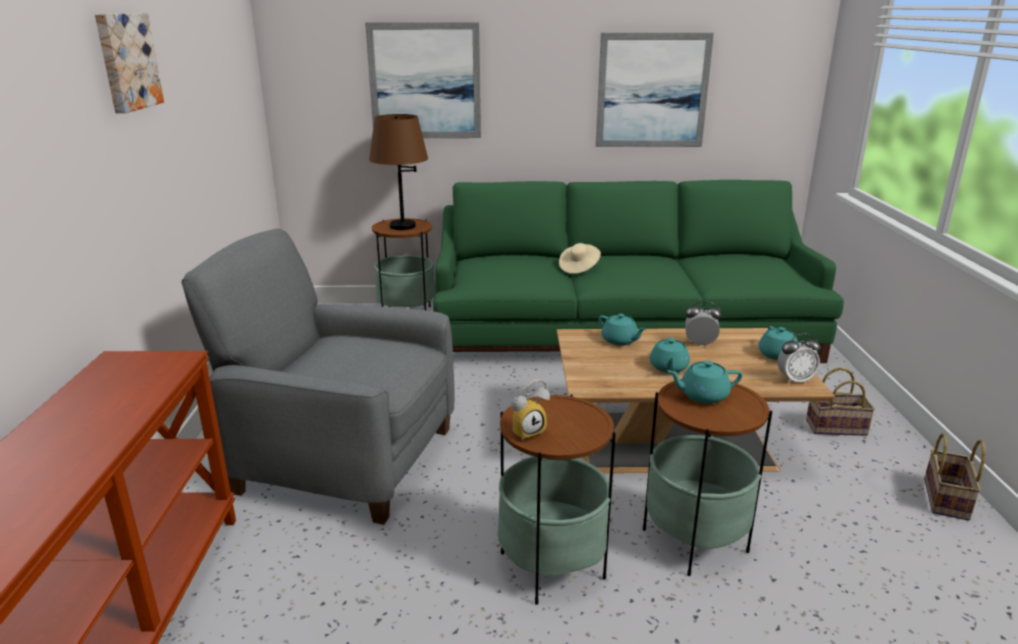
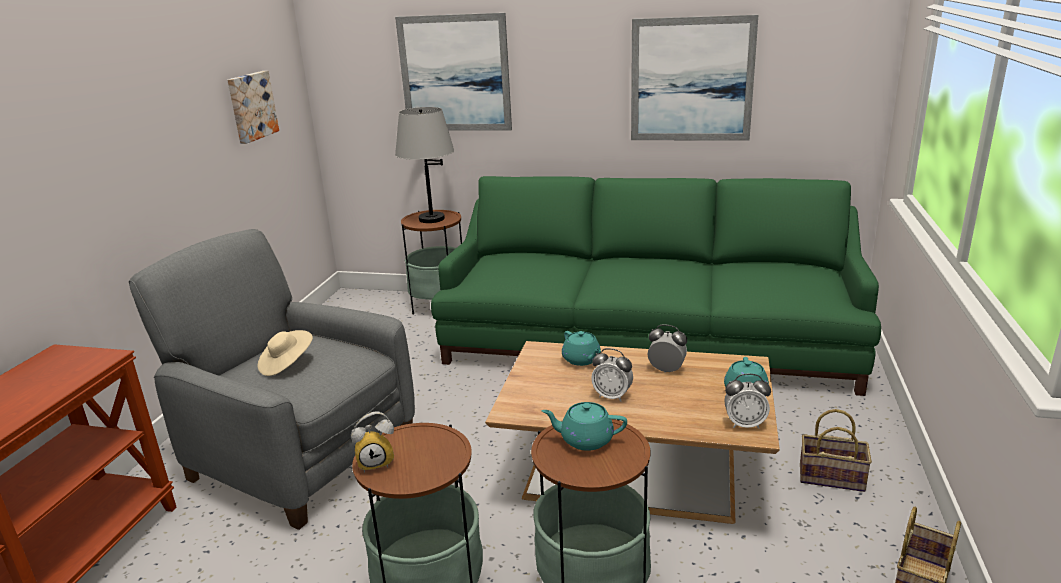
camera: 15 degrees right, 0 degrees up
picture [95,13,164,113] -> picture moved to [227,71,279,144]
brown table lamp [369,114,428,230] -> grey table lamp [395,107,454,223]
beige hat [559,243,601,274] -> beige hat moved to [258,330,313,376]
turquoise teapot [650,337,690,373] -> alarm clock [591,348,633,402]

